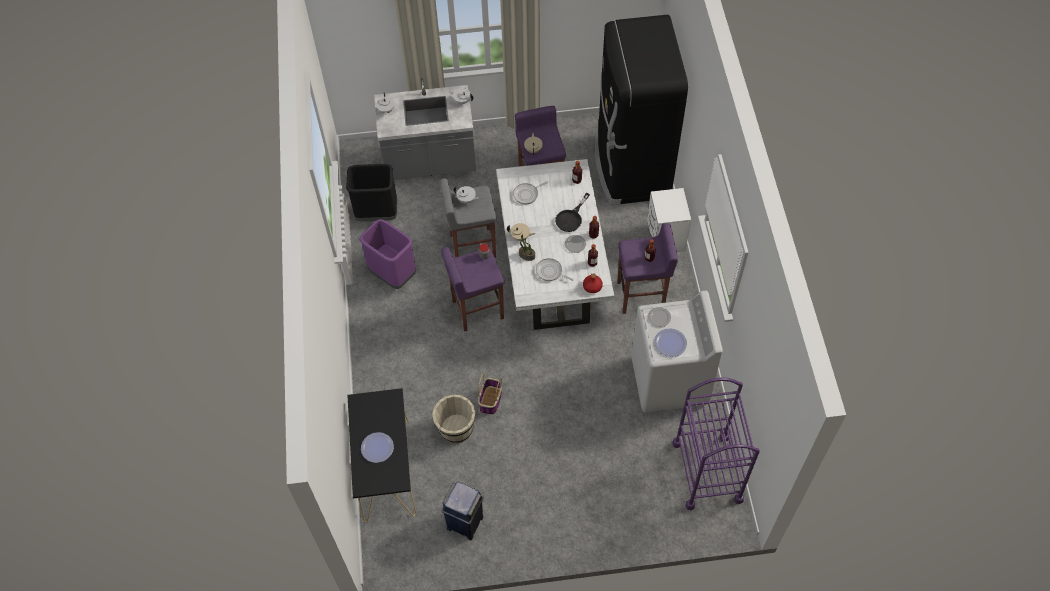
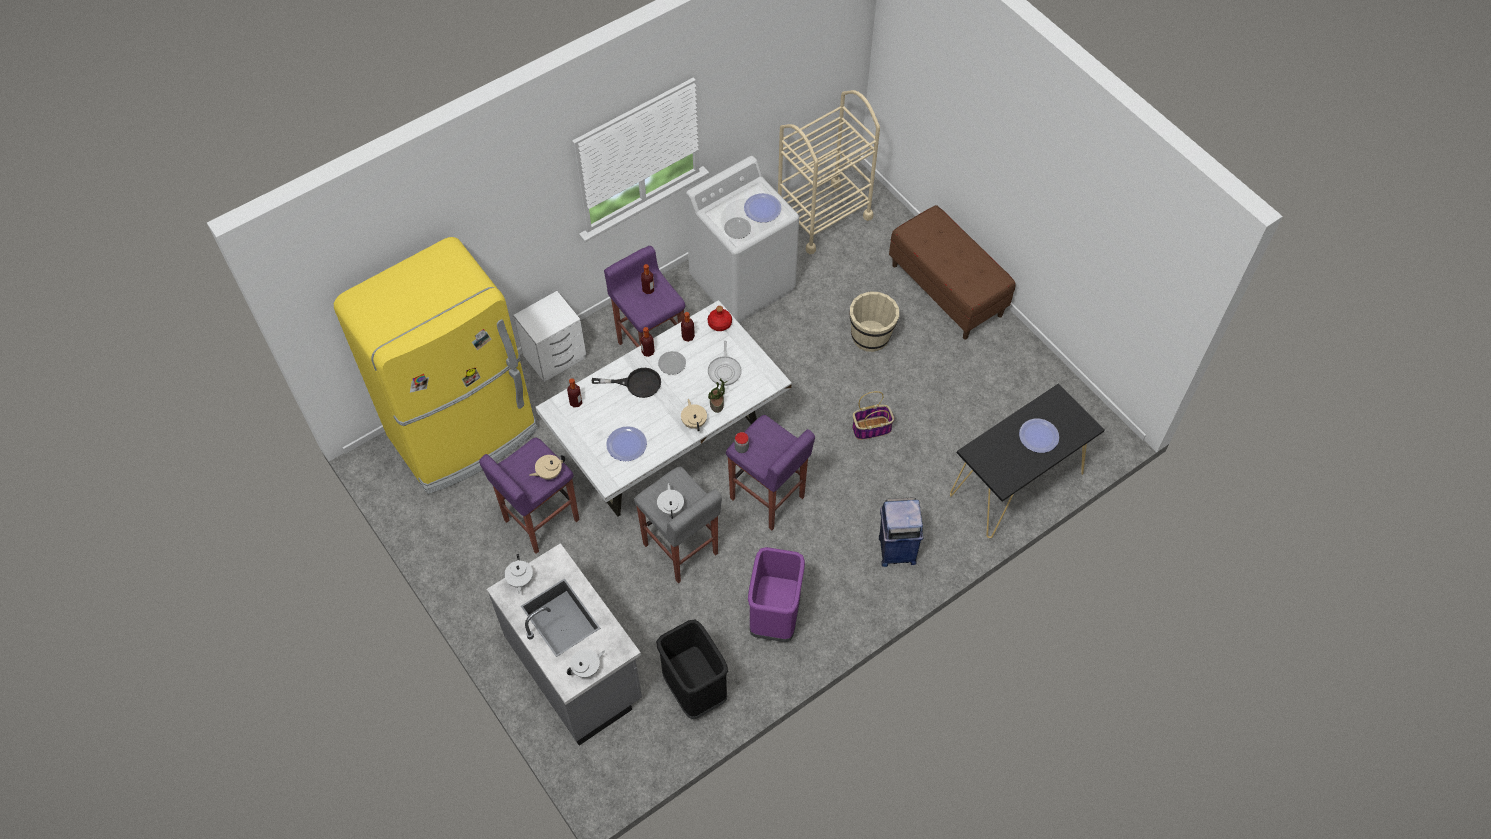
camera: 120 degrees left, 0 degrees up
beige bucket [432,394,475,444] -> beige bucket moved to [850,291,899,352]
blue trash can [441,481,484,541] -> blue trash can moved to [879,497,923,567]
frying pan [513,181,548,204] -> plate [606,426,647,461]
black fridge [595,15,688,205] -> yellow fridge [334,237,538,494]
purple cart [672,377,760,510] -> beige cart [778,90,880,254]
none -> brown bench [889,205,1016,340]

